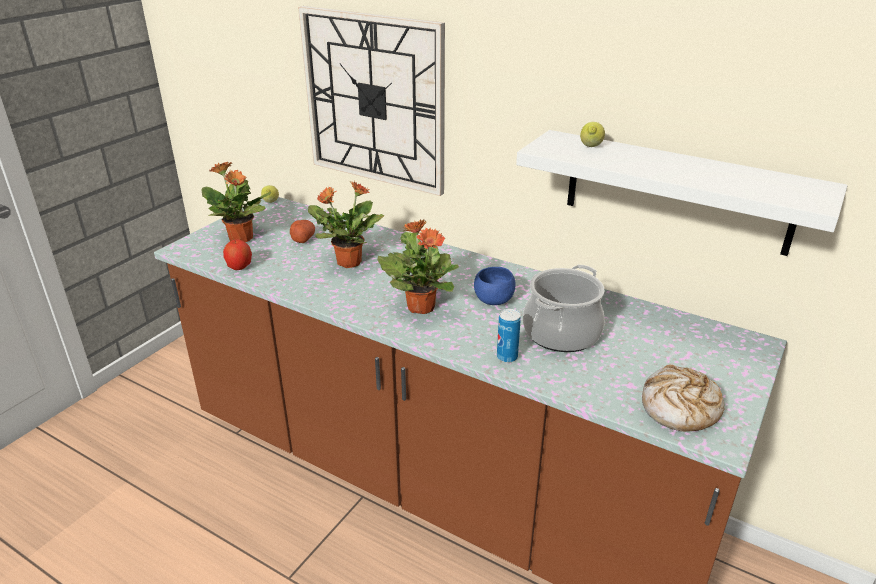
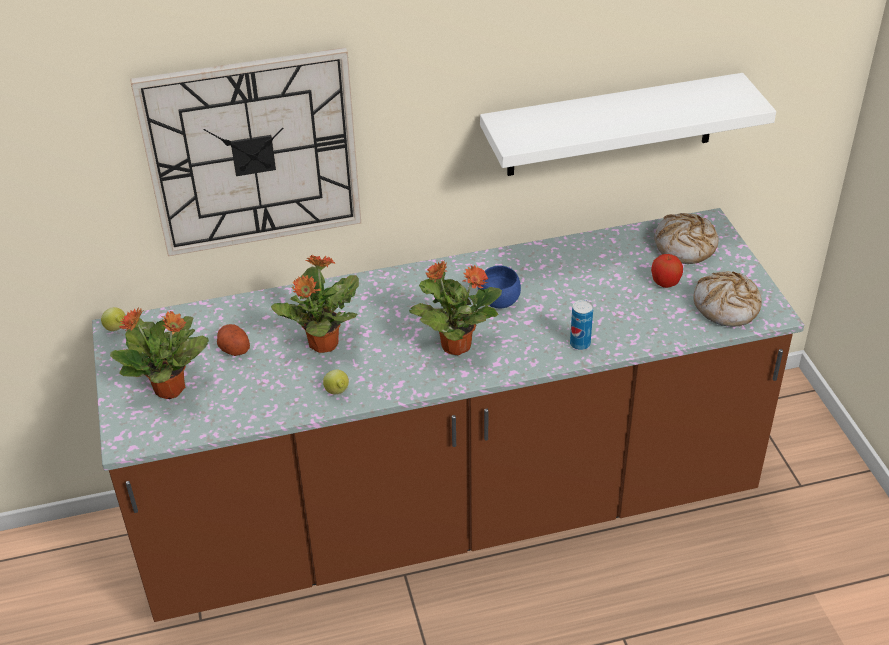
camera: 45 degrees left, 10 degrees up
apple [223,240,252,270] -> apple moved to [651,254,683,288]
cooking pot [523,265,605,352] -> none
lemon [580,122,605,147] -> lemon moved to [323,369,349,394]
none -> bread [655,213,718,264]

